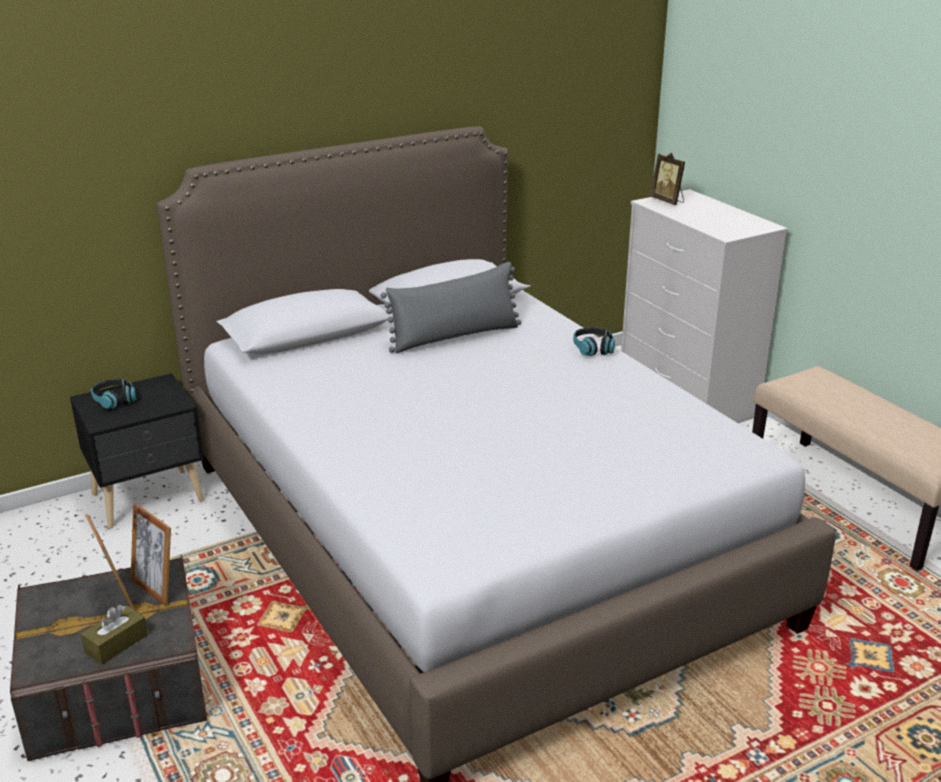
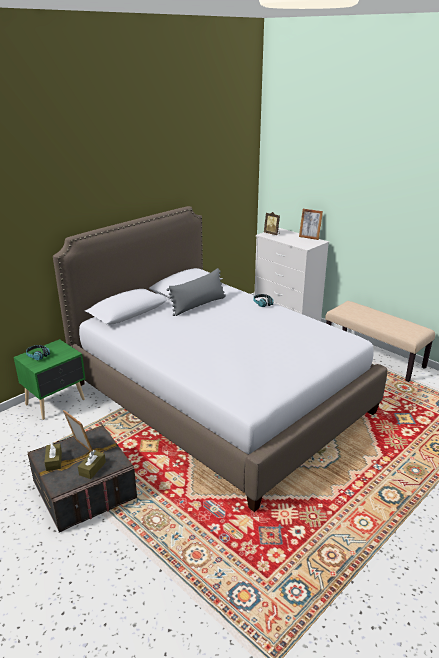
camera: 15 degrees left, 0 degrees up
black nightstand [70,373,204,528] -> green nightstand [14,339,86,420]
picture frame [131,503,171,606] -> picture frame moved to [299,209,323,240]
none -> brown tissue box [44,442,62,471]

